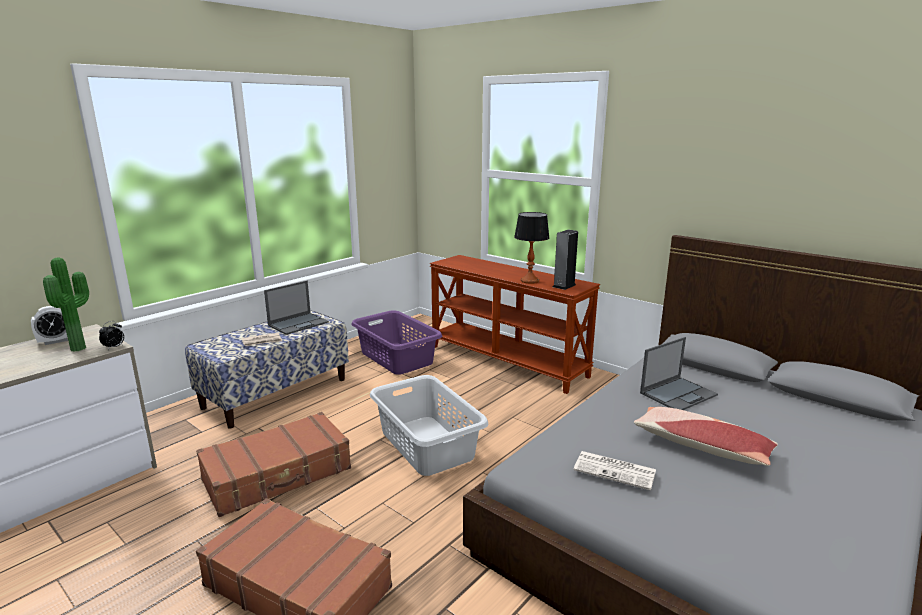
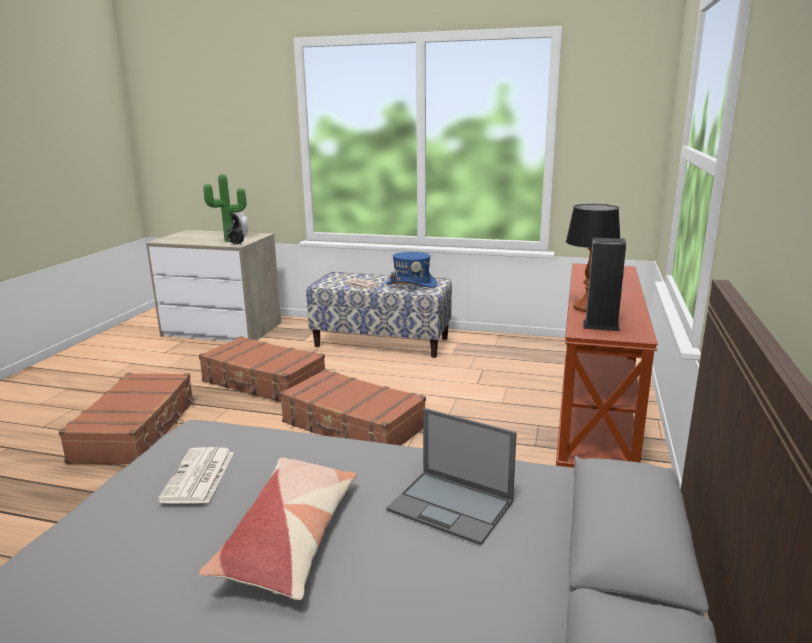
camera: 65 degrees right, 0 degrees up
laptop [264,281,329,335] -> blue hat [387,252,437,288]
purple laundry basket [351,310,442,375] -> none
grey laundry basket [370,375,488,476] -> brown suitcase [280,369,426,445]

